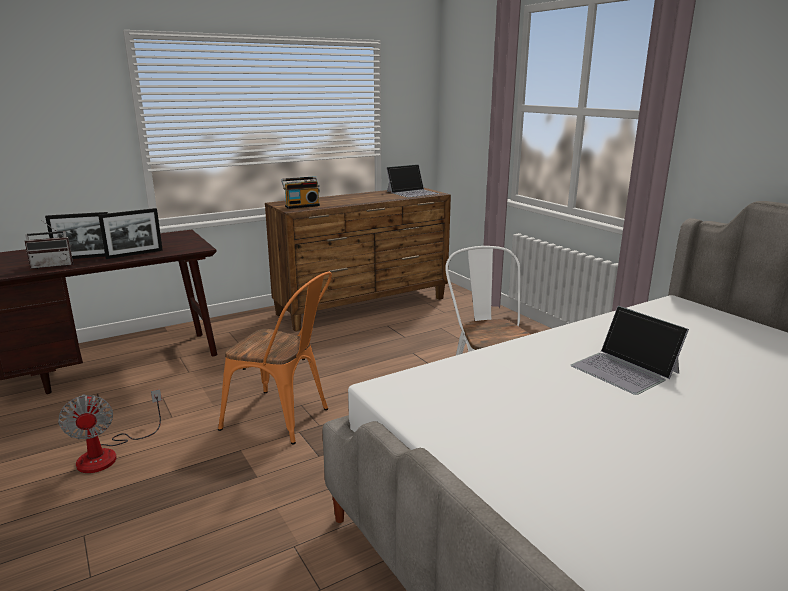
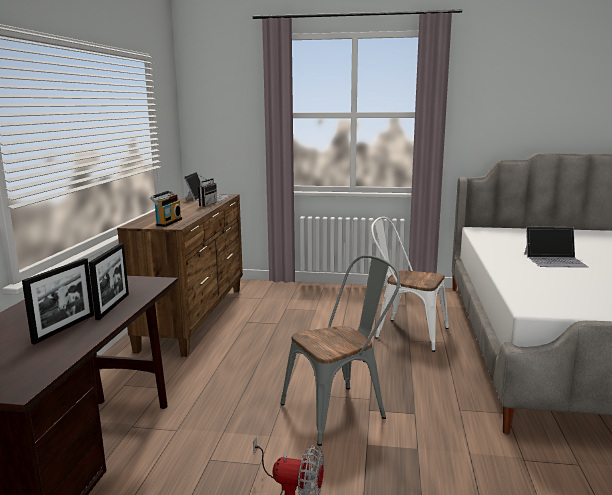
camera: 50 degrees left, 5 degrees down
radio [24,220,73,269] -> radio moved to [197,174,217,207]
orange chair [218,272,332,444] -> grey chair [280,255,400,446]

